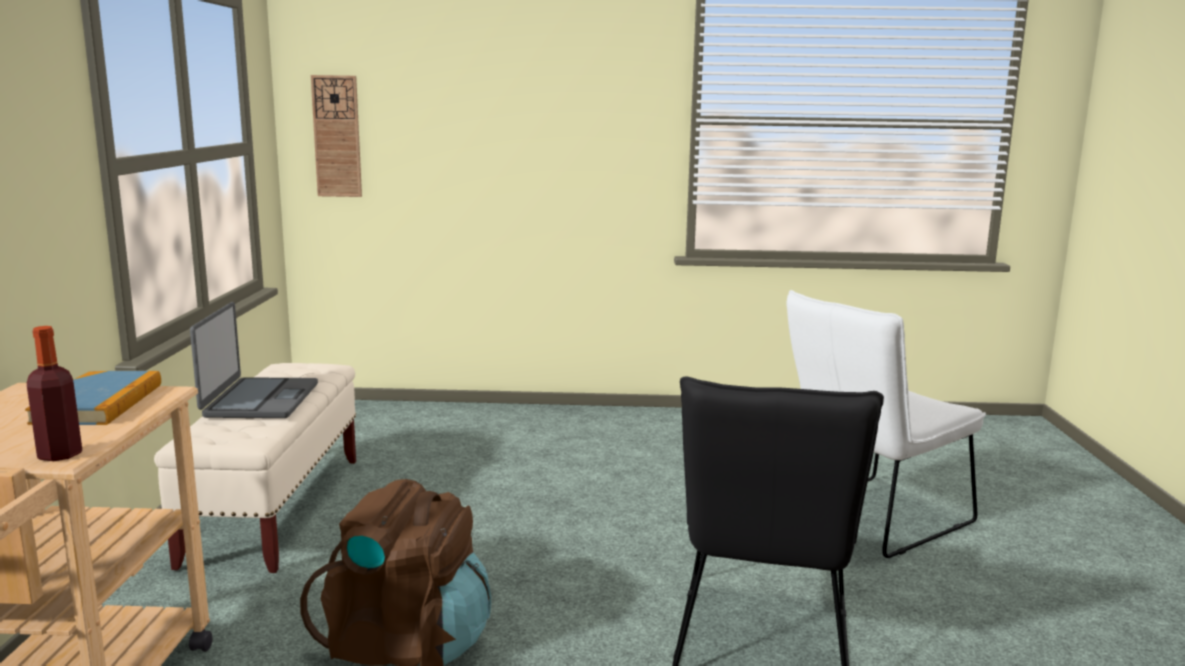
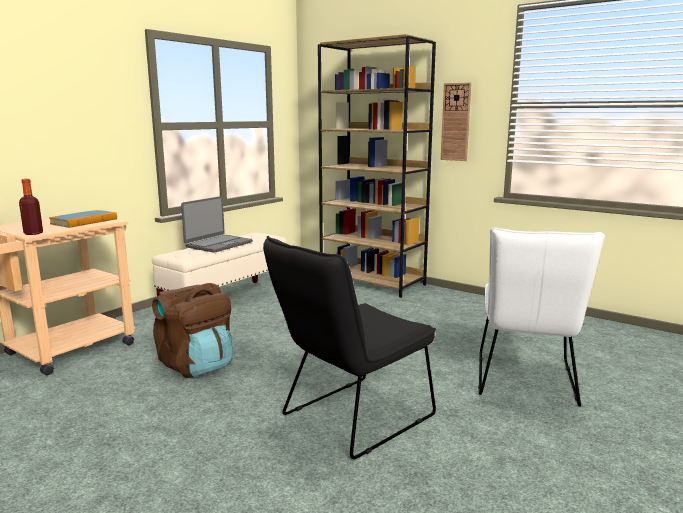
camera: 35 degrees right, 0 degrees up
wall clock [311,75,362,197] -> wall clock moved to [441,82,471,161]
white chair [787,290,986,558] -> white chair turned 75 degrees counterclockwise [478,227,605,407]
none -> brown bookcase [318,34,436,298]

